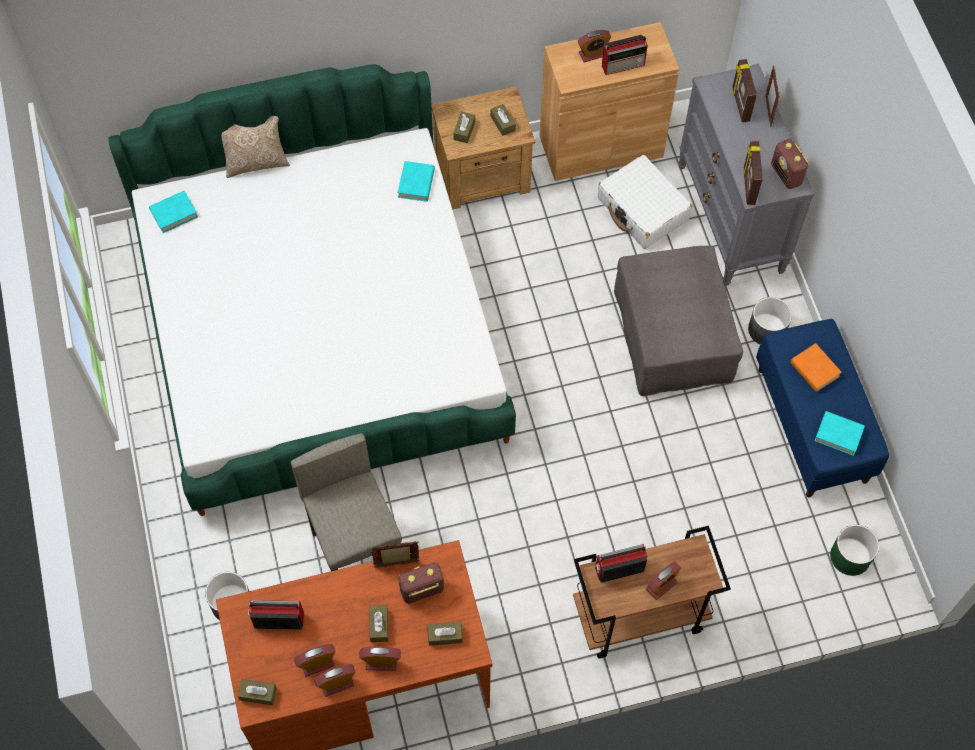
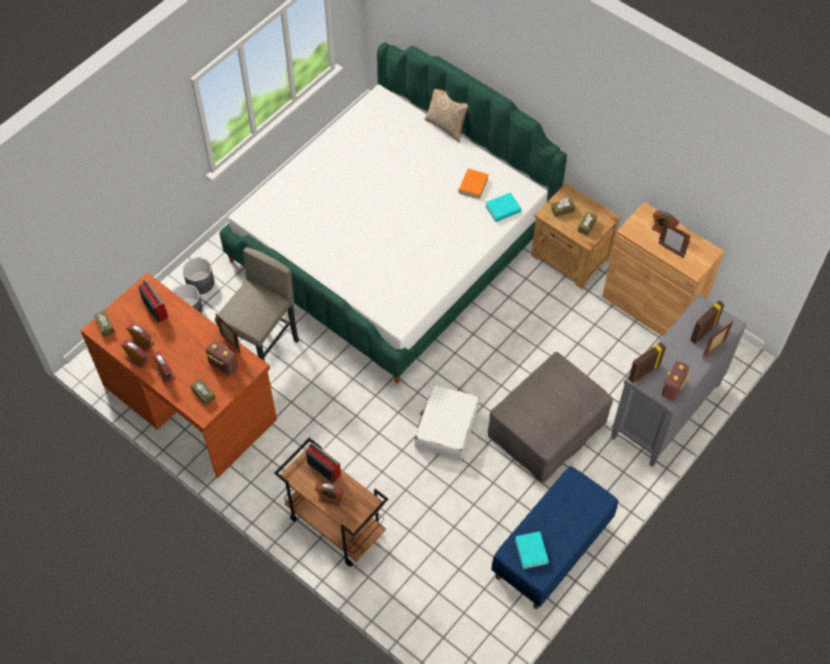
camera: 55 degrees right, 5 degrees down
turquoise book [149,191,198,233] -> none
brown tissue box [369,605,388,642] -> none
white suitcase [598,155,692,249] -> white suitcase moved to [415,385,480,460]
radio [602,35,648,75] -> picture frame [658,221,691,258]
grey planter [748,297,792,344] -> grey planter moved to [183,258,214,294]
orange book [790,343,842,392] -> orange book moved to [458,169,489,199]
green planter [830,525,879,576] -> none

